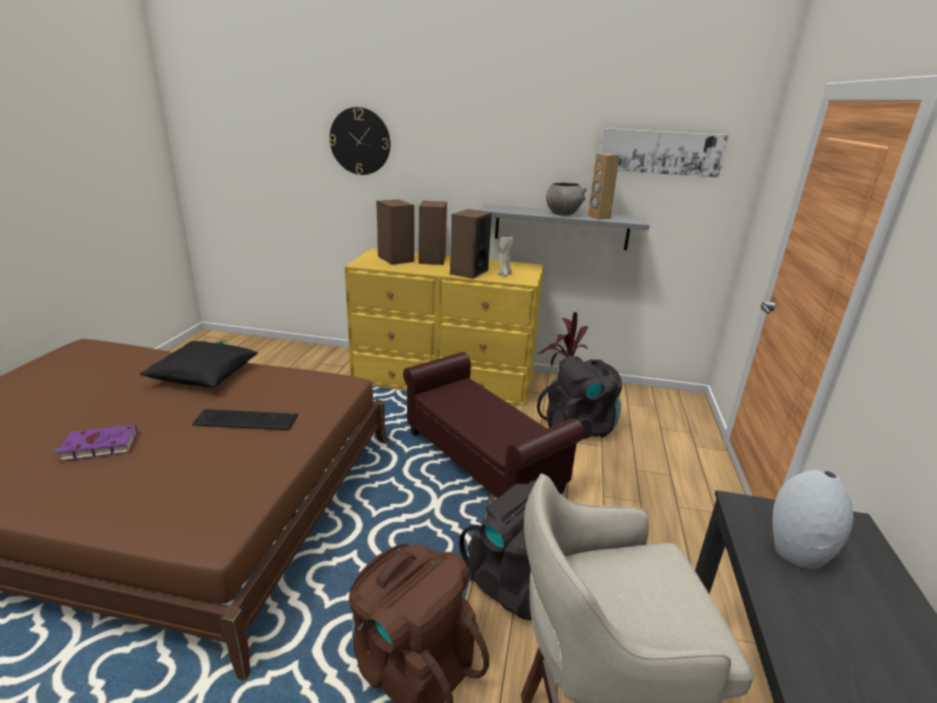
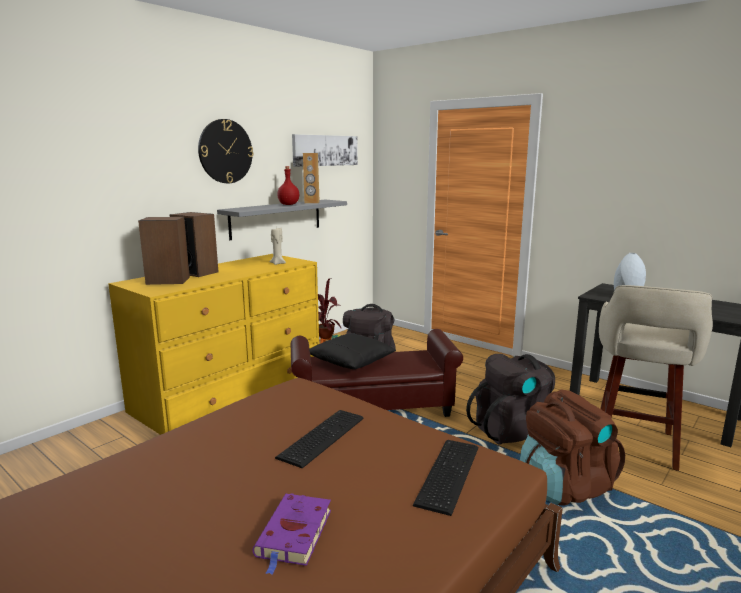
camera: 60 degrees left, 10 degrees down
black pillow [140,341,258,388] -> black pillow moved to [309,334,396,369]
wall clock [329,107,390,175] -> wall clock moved to [198,119,253,183]
speaker [450,209,492,279] -> none
grey bowl [546,182,587,215] -> red bottle [277,166,299,205]
none -> keyboard [413,440,478,516]

